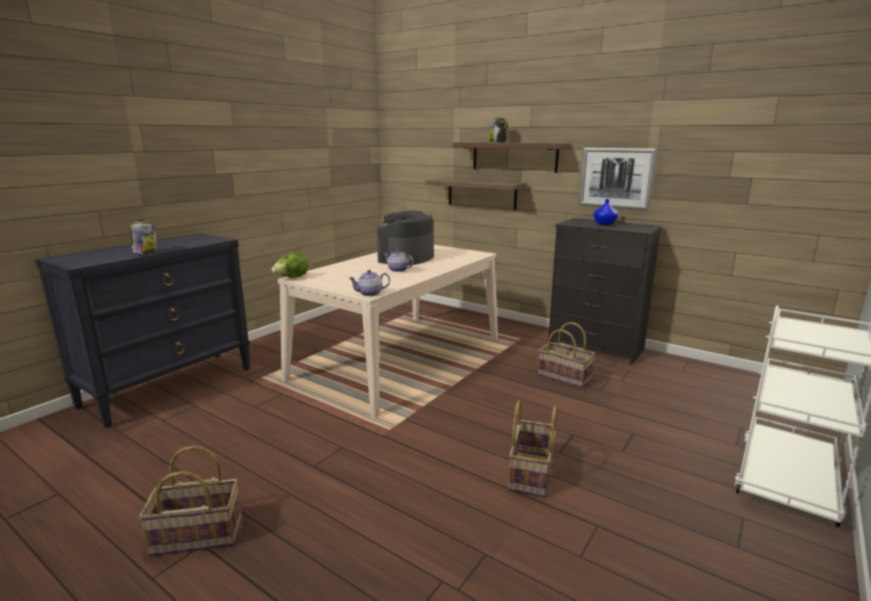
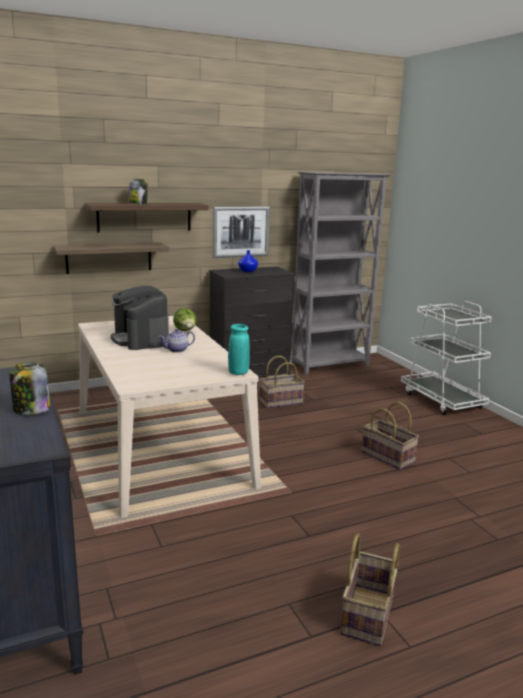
camera: 60 degrees left, 0 degrees up
lettuce [271,252,309,278] -> lettuce moved to [173,308,197,331]
teapot [349,270,390,296] -> turquoise vase [228,324,250,375]
none -> grey bookcase [291,172,390,375]

